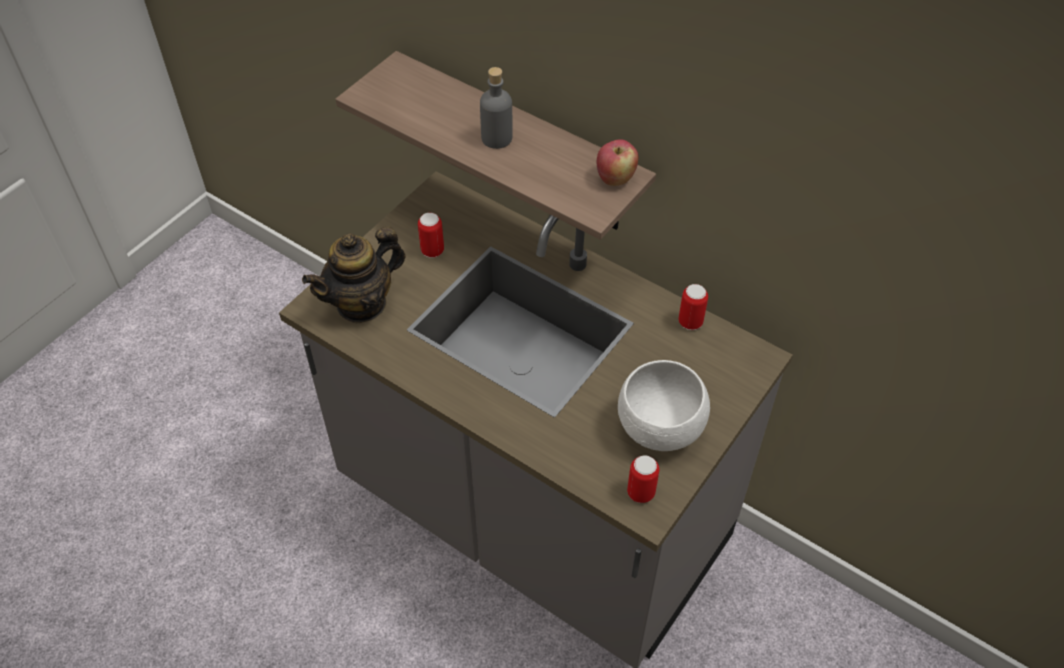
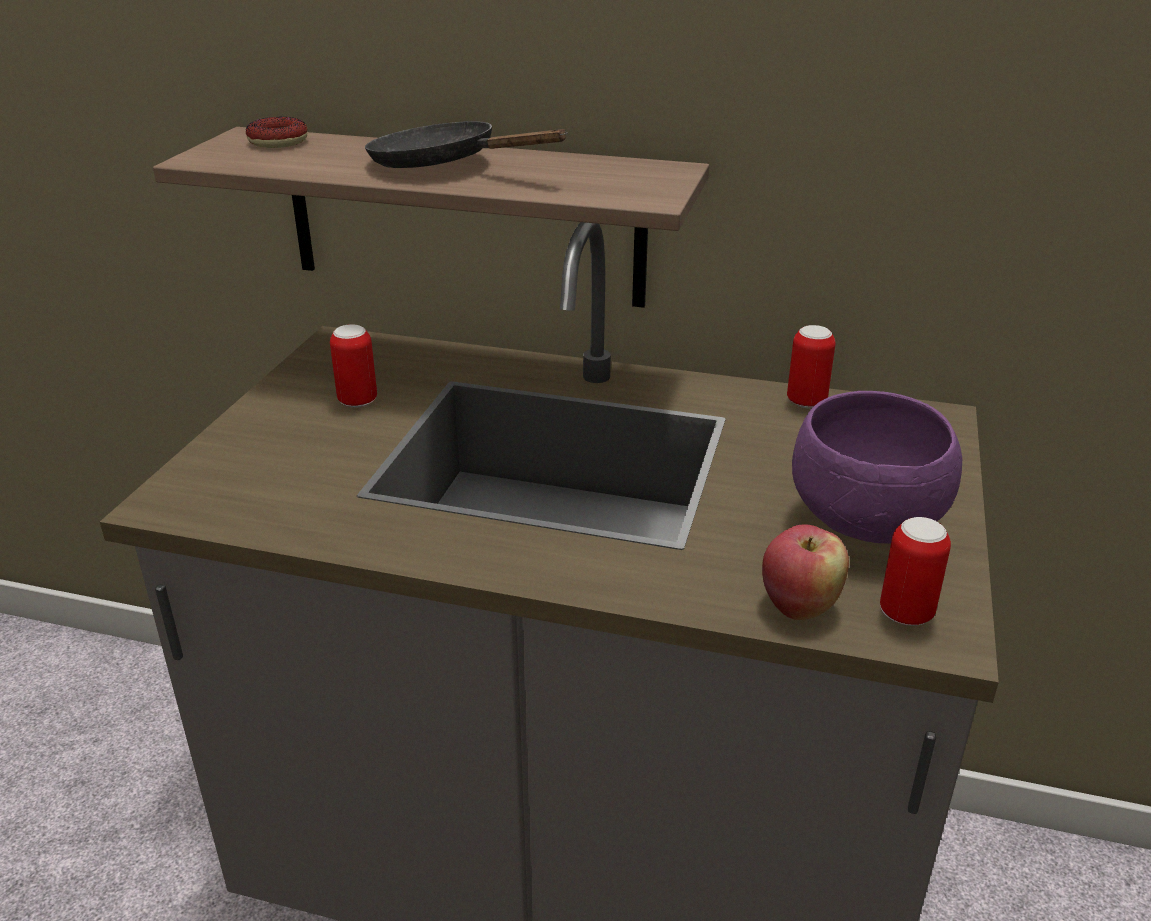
camera: 20 degrees left, 20 degrees down
teapot [302,226,406,324] -> none
grey bottle [480,67,513,149] -> black frying pan [365,121,568,168]
apple [597,139,638,186] -> apple moved to [762,524,849,620]
white bowl [618,360,710,451] -> purple bowl [792,391,962,544]
none -> donut [246,117,307,148]

